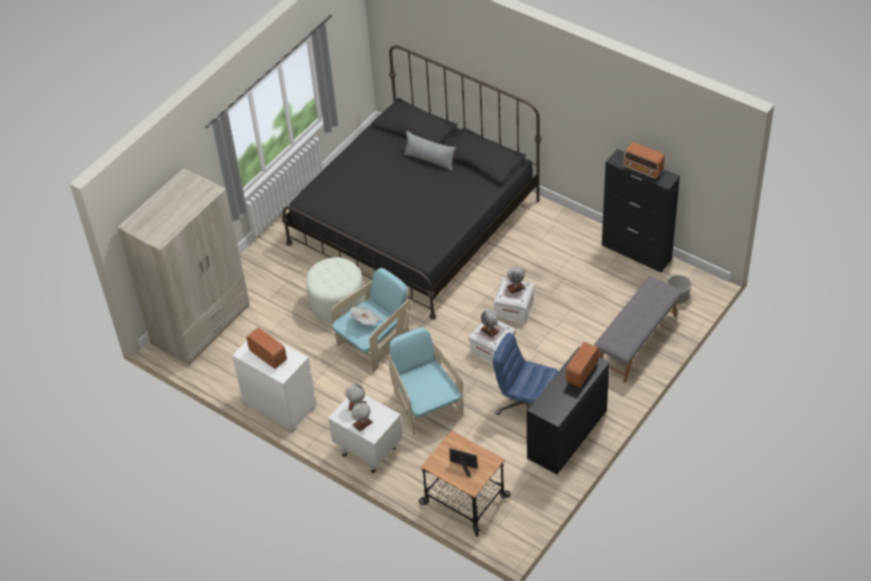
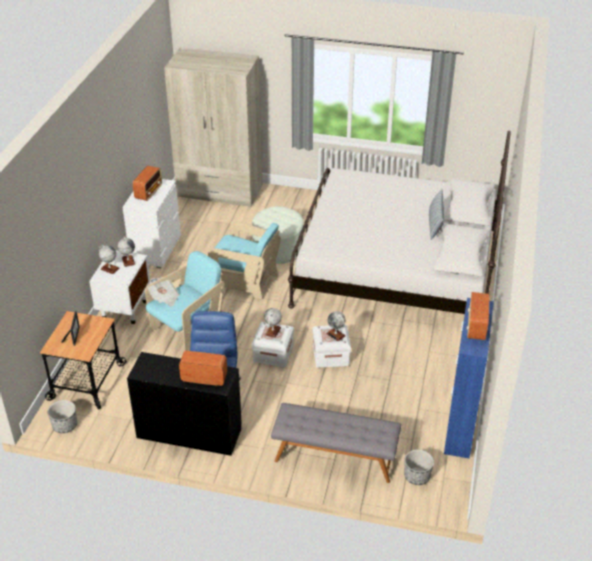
camera: 65 degrees right, 10 degrees down
black bed [282,45,542,320] -> white bed [288,131,511,314]
newspaper [350,307,382,326] -> newspaper moved to [148,277,180,306]
black cabinet [602,149,680,273] -> blue cabinet [444,298,494,458]
none -> planter [47,400,77,433]

